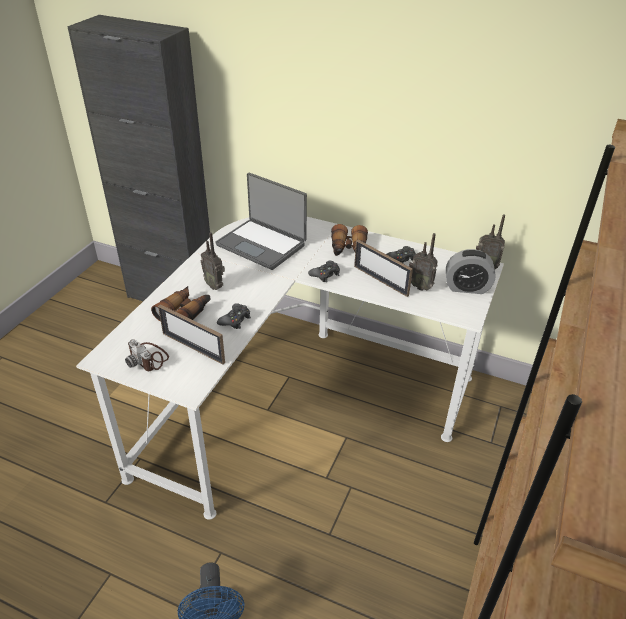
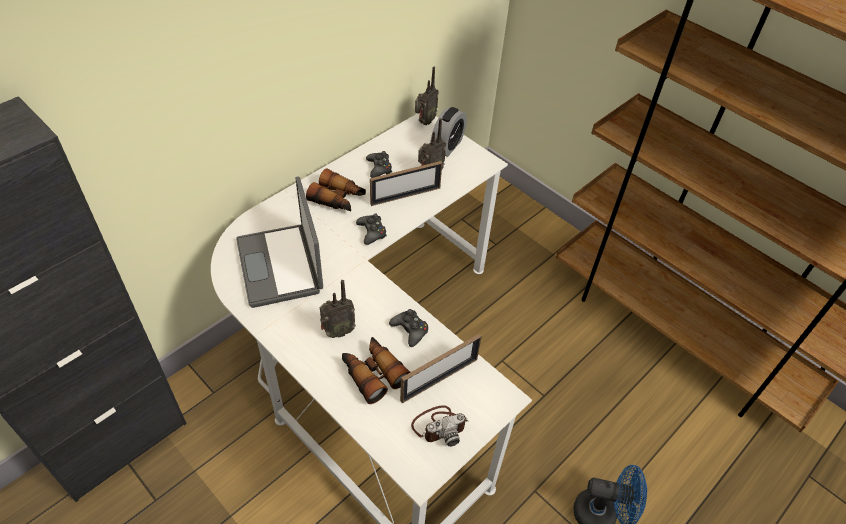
camera: 70 degrees left, 10 degrees up
laptop [215,173,307,270] -> laptop turned 105 degrees clockwise [236,177,323,308]

